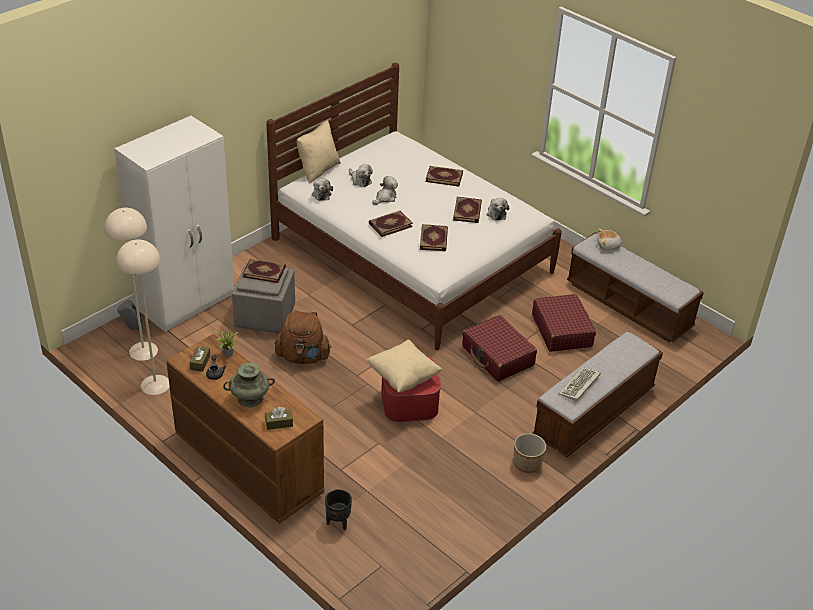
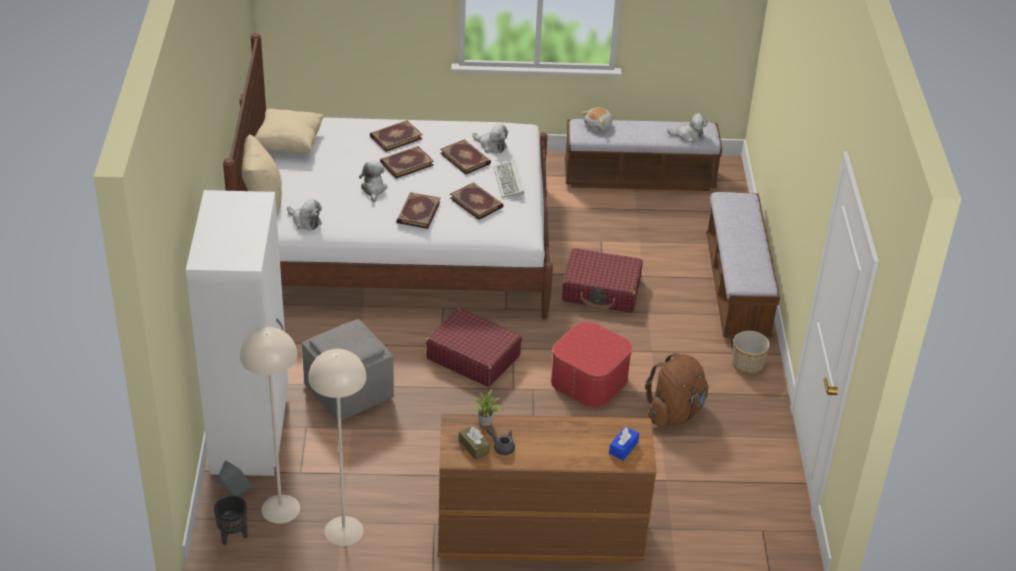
camera: 45 degrees left, 0 degrees up
turquoise vase [223,363,275,407] -> none
book [242,259,286,283] -> book moved to [380,146,434,179]
brown tissue box [265,407,293,430] -> blue tissue box [609,426,639,461]
brown backpack [275,311,331,364] -> brown backpack moved to [645,353,708,427]
black planter [325,489,352,530] -> black planter moved to [214,495,247,545]
plush toy [349,164,373,187] -> plush toy moved to [667,113,708,143]
beige pillow [366,340,443,393] -> beige pillow moved to [255,109,324,153]
red suitcase [532,294,596,352] -> red suitcase moved to [426,308,522,387]
keyboard [559,367,601,402] -> keyboard moved to [493,160,525,198]

